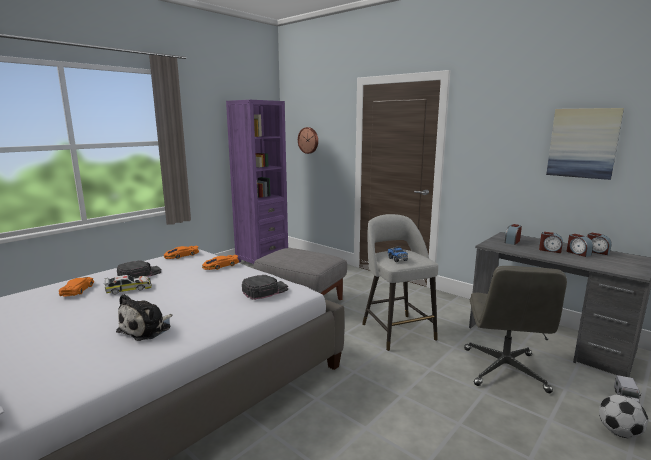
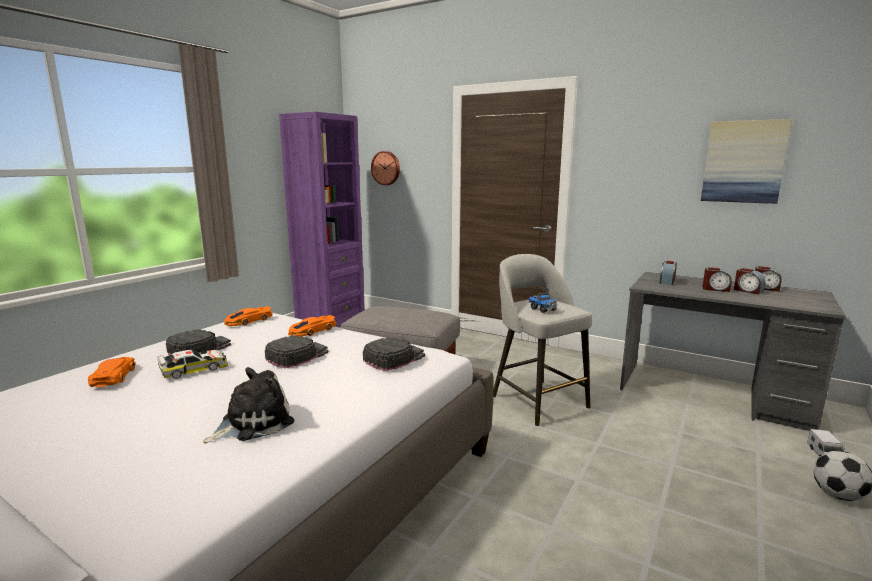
camera: 10 degrees left, 0 degrees up
plush toy [116,294,172,341] -> plush toy turned 150 degrees counterclockwise [203,367,294,444]
grey office chair [464,266,567,393] -> none
none -> black cap [265,335,329,369]

